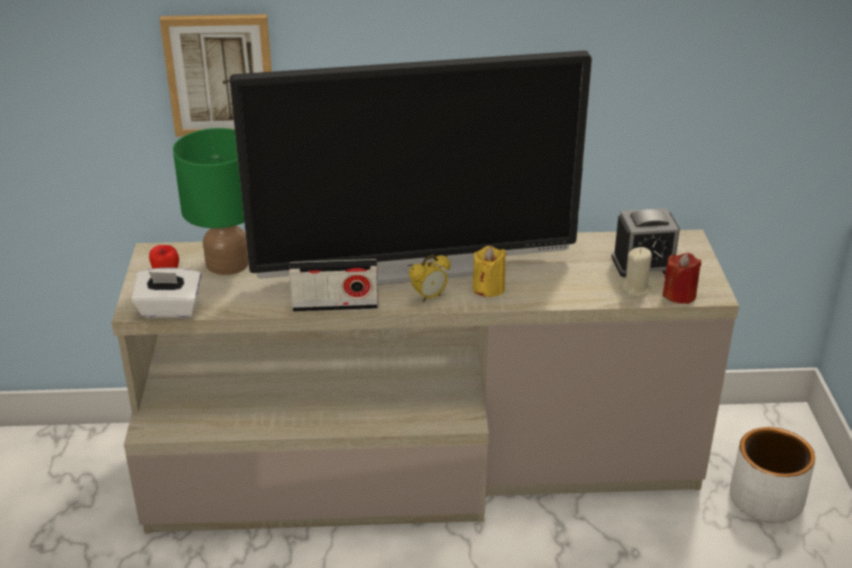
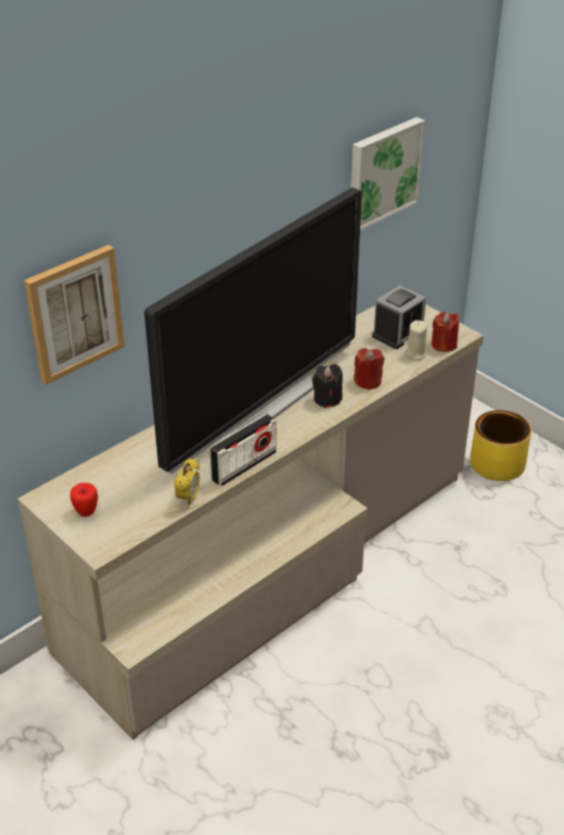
camera: 40 degrees left, 5 degrees up
white tissue box [132,267,201,318] -> none
green table lamp [173,128,249,275] -> none
alarm clock [409,255,450,302] -> alarm clock moved to [174,458,200,505]
yellow candle [472,246,507,297] -> black candle [312,364,343,408]
white planter [730,427,816,523] -> yellow planter [470,410,531,481]
none -> picture [351,117,425,231]
none -> red candle [354,348,384,390]

